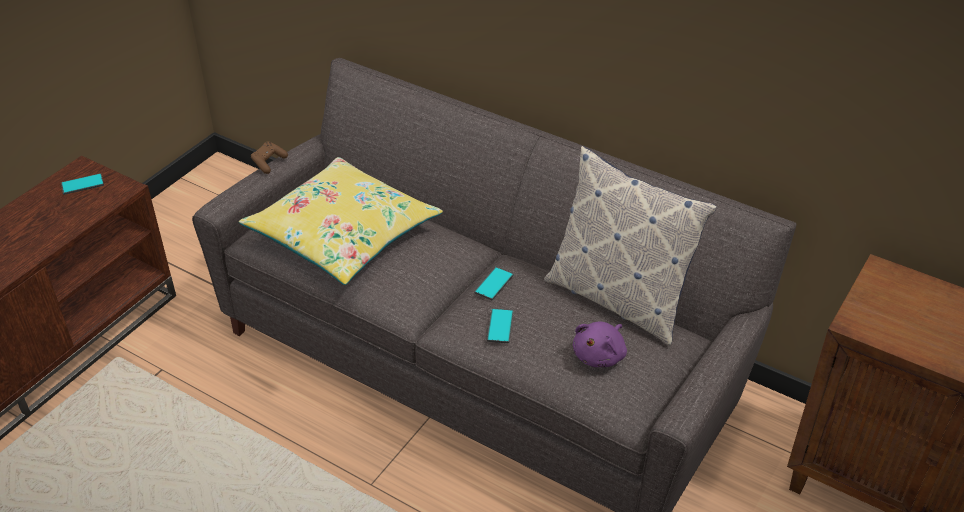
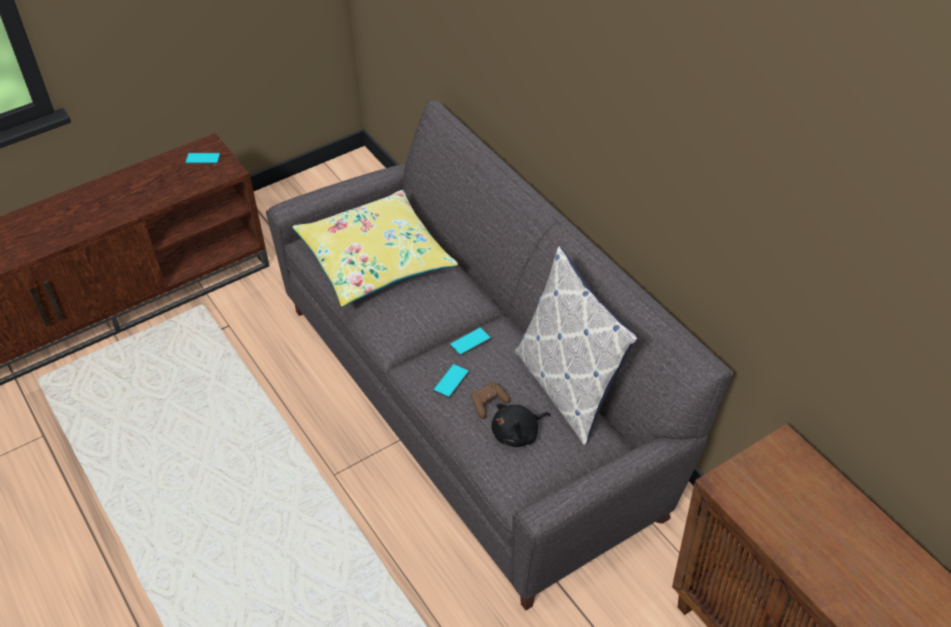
camera: 25 degrees right, 5 degrees up
brown game controller [251,142,288,174] -> brown game controller moved to [471,382,510,419]
purple plush toy [573,321,627,367] -> black plush toy [491,403,550,447]

